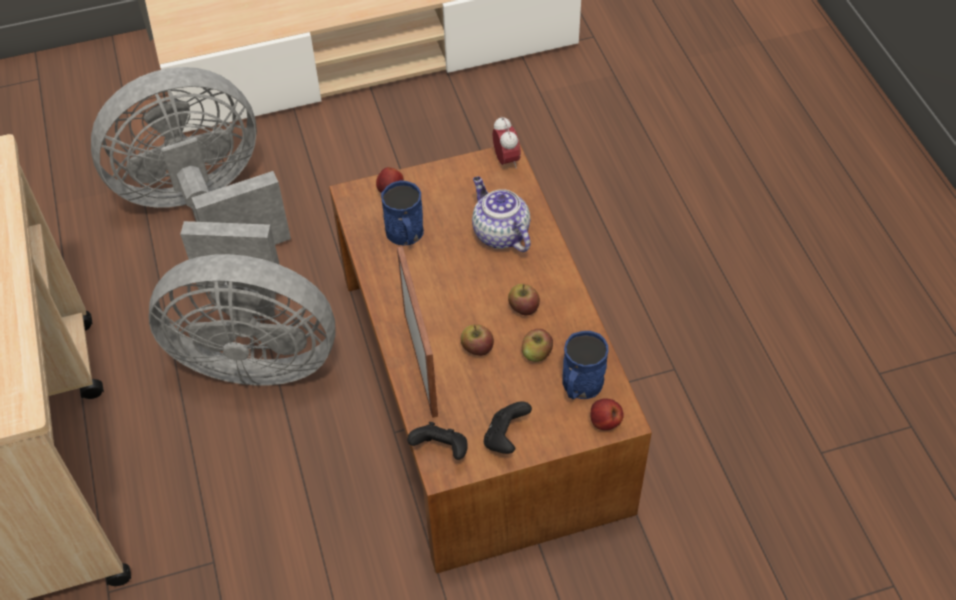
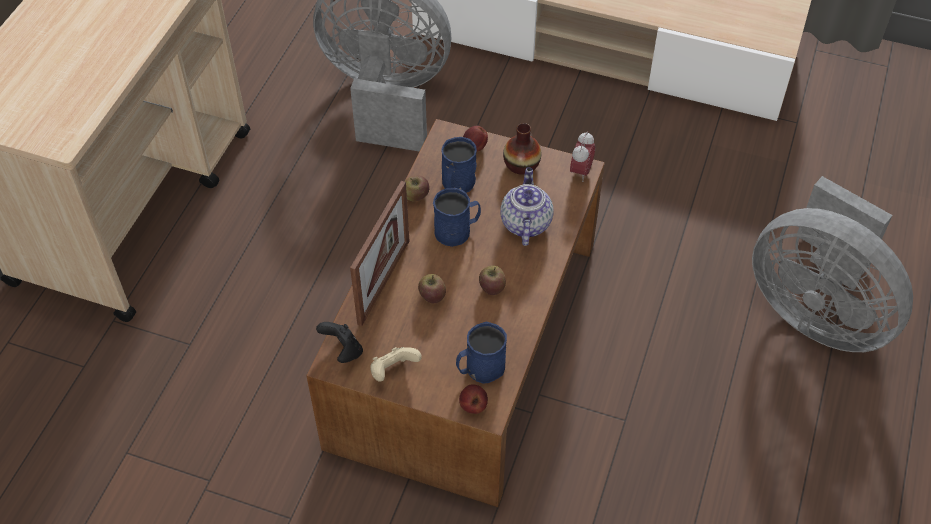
camera: 35 degrees right, 0 degrees up
grey fan [149,221,335,385] -> grey fan moved to [752,176,913,352]
black game controller [484,401,532,454] -> beige game controller [370,347,422,381]
apple [522,329,553,362] -> apple moved to [404,175,429,202]
none -> blue mug [433,188,481,247]
none -> vase [503,123,541,175]

